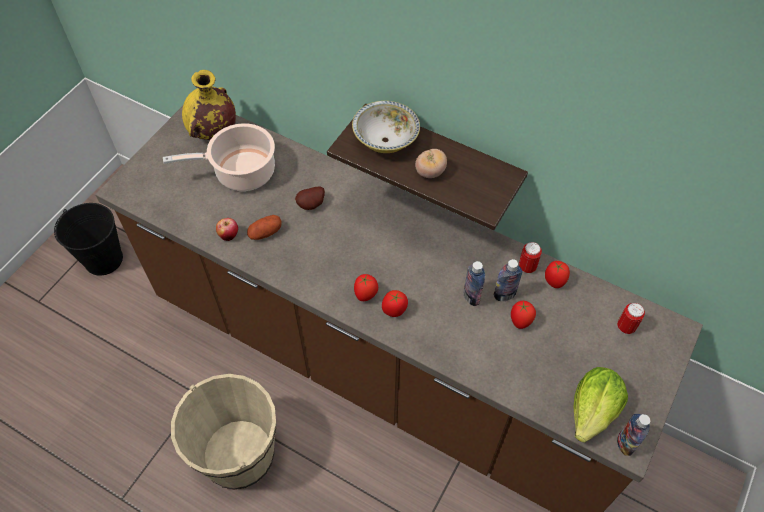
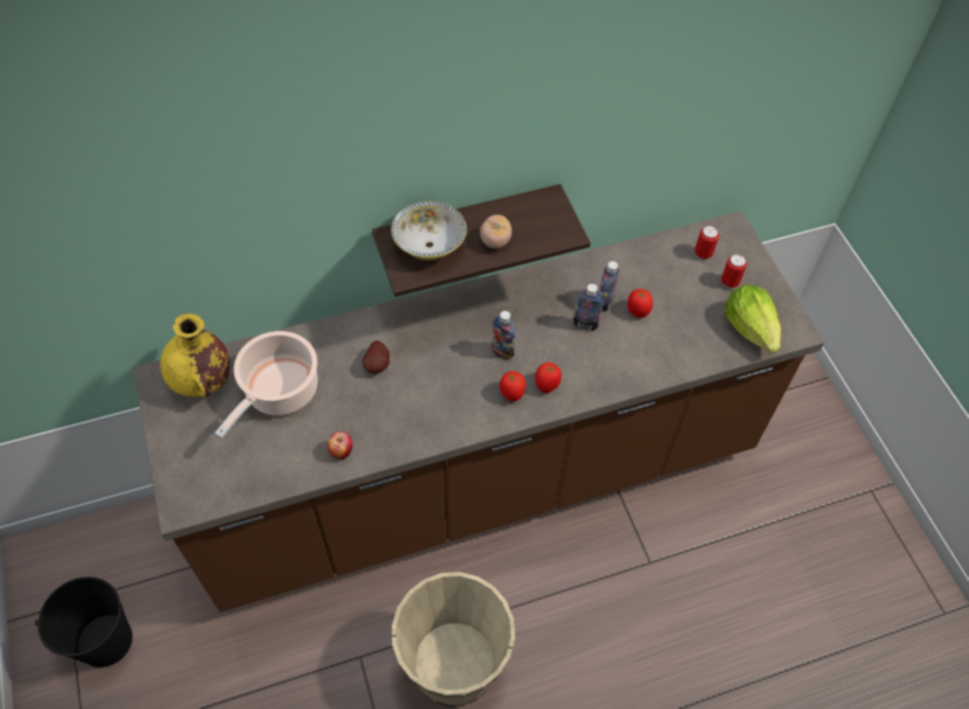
camera: 50 degrees left, 0 degrees up
potato [247,215,282,240] -> none
can [519,242,542,273] -> can moved to [721,254,747,288]
tomato [545,261,570,288] -> none
bottle [617,414,650,456] -> bottle moved to [492,311,516,360]

